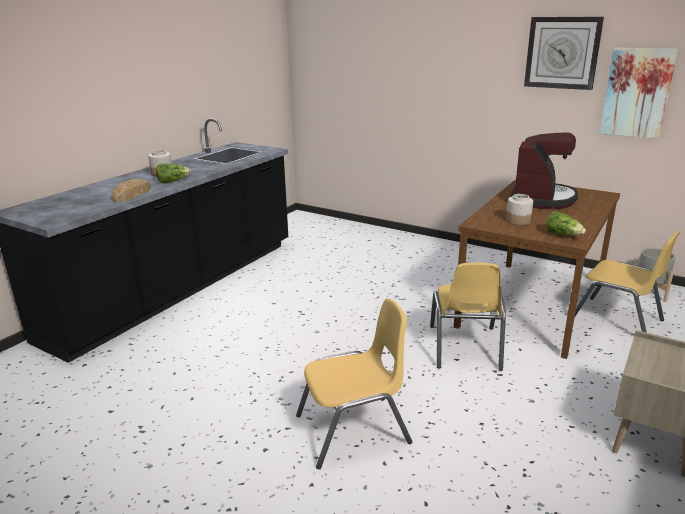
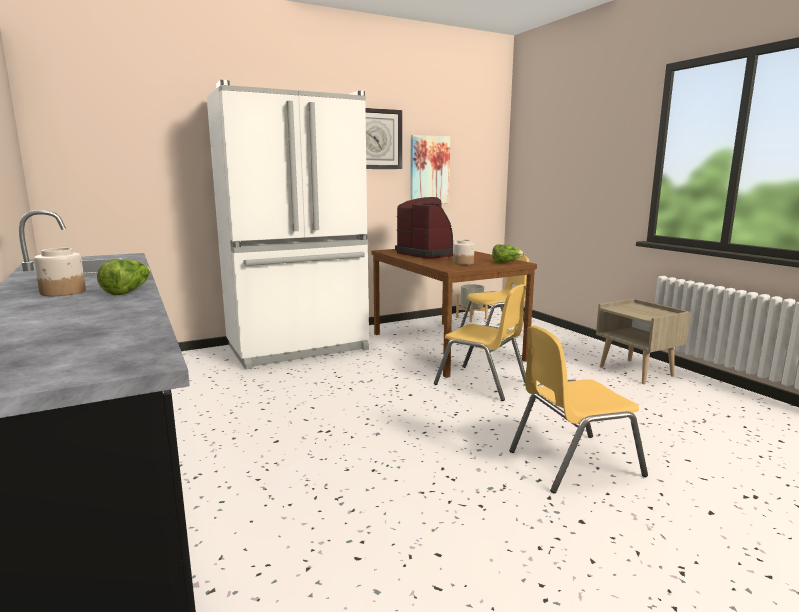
camera: 60 degrees left, 10 degrees down
bread [112,179,151,203] -> none
yellow chair [296,298,412,469] -> yellow chair turned 120 degrees counterclockwise [509,326,648,493]
none -> white fridge [207,80,369,370]

